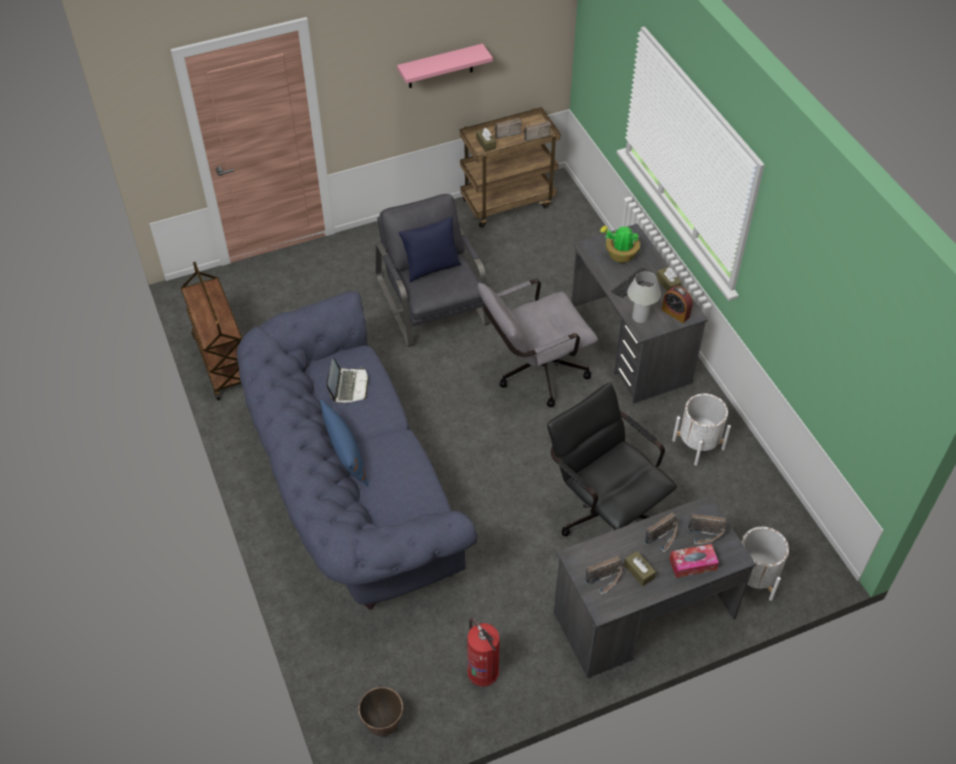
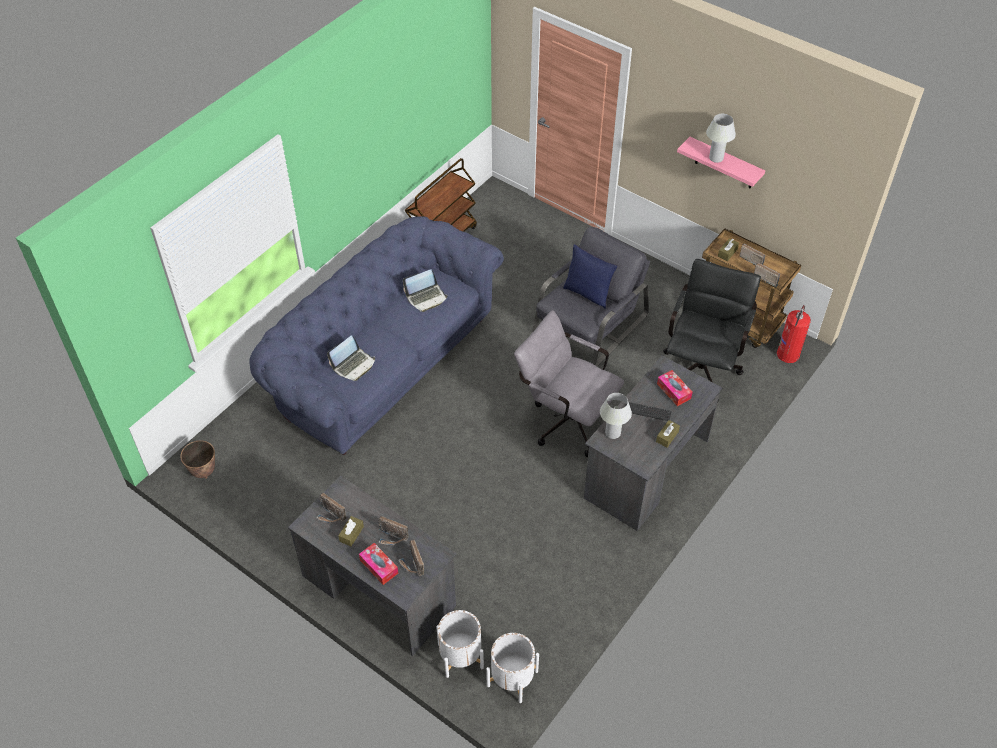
camera: 60 degrees right, 0 degrees up
blue pillow [320,399,369,487] -> none
fire extinguisher [467,618,500,687] -> fire extinguisher moved to [777,305,811,363]
black office chair [547,382,677,536] -> black office chair moved to [663,259,761,400]
potted plant [600,226,640,263] -> tissue box [657,370,693,406]
alarm clock [662,286,693,323] -> none
white planter [672,393,731,466] -> white planter moved to [486,633,539,703]
none -> laptop [327,335,375,381]
none -> white table lamp [706,114,736,163]

